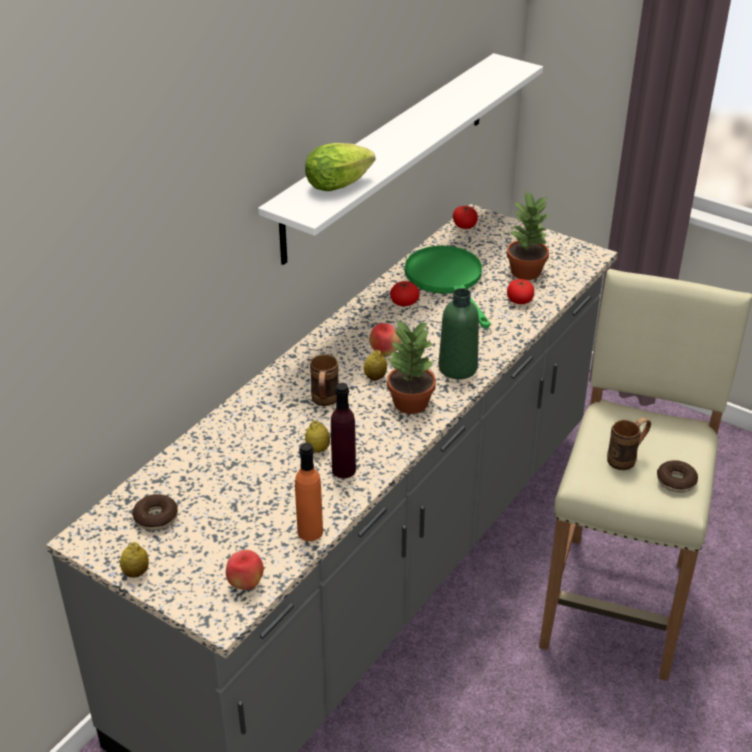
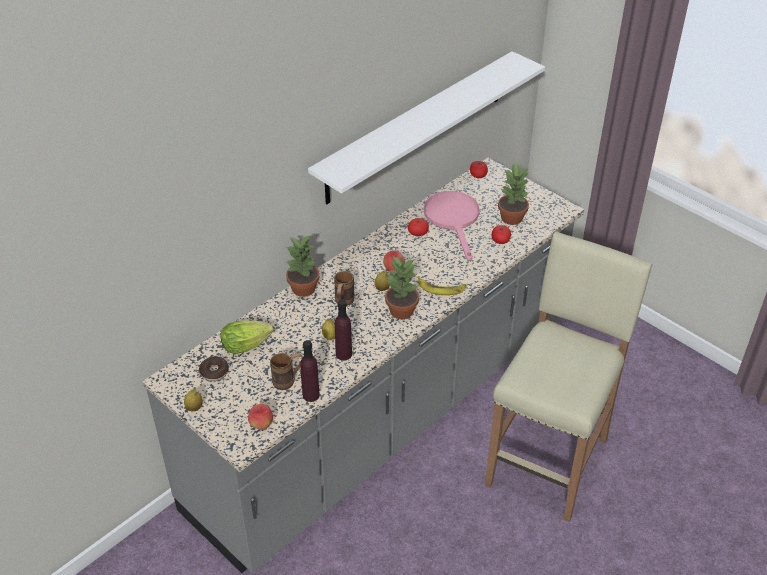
camera: 10 degrees right, 5 degrees up
orange bottle [295,443,323,541] -> purple bottle [300,340,320,402]
lettuce [305,143,375,191] -> lettuce moved to [221,321,273,354]
green frying pan [405,246,490,329] -> pink frying pan [424,191,480,261]
green bottle [438,288,479,379] -> banana [417,276,467,295]
brown mug [607,417,651,470] -> brown mug moved to [270,353,303,390]
donut [657,460,698,492] -> none
none -> potted plant [286,235,319,297]

